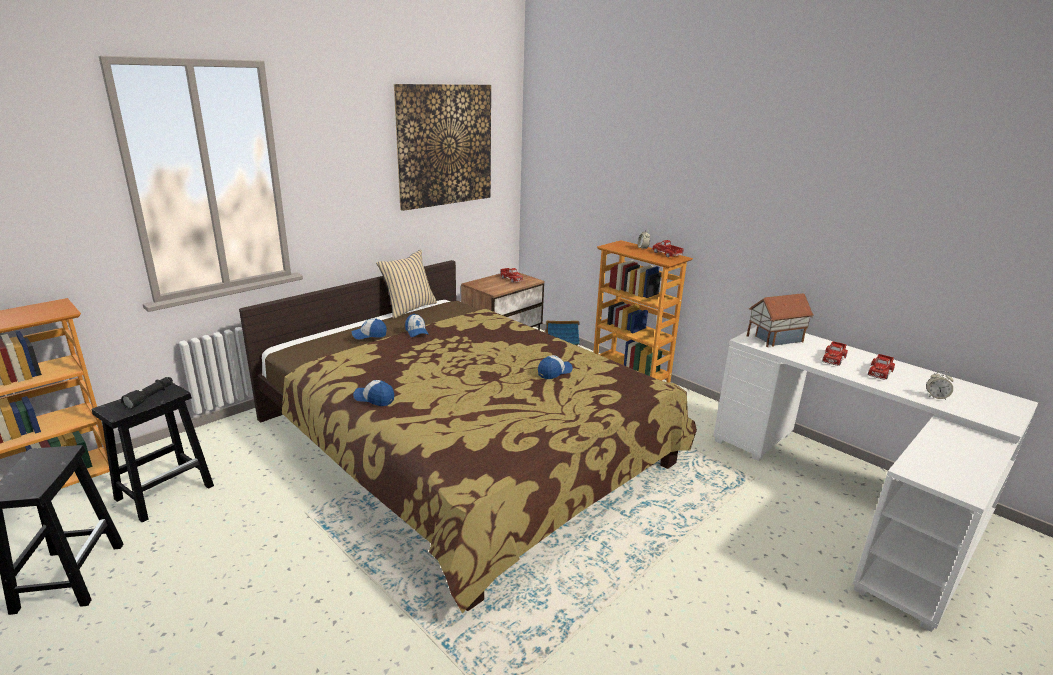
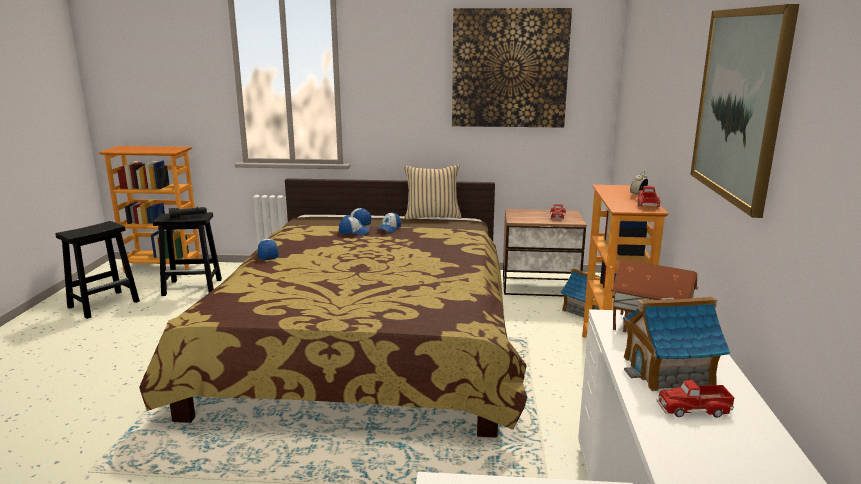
camera: 50 degrees right, 5 degrees down
cap [538,355,573,379] -> cap moved to [339,217,371,236]
toy truck [822,341,848,366] -> toy house [623,297,730,391]
alarm clock [926,371,954,400] -> none
none -> picture [690,4,799,218]

